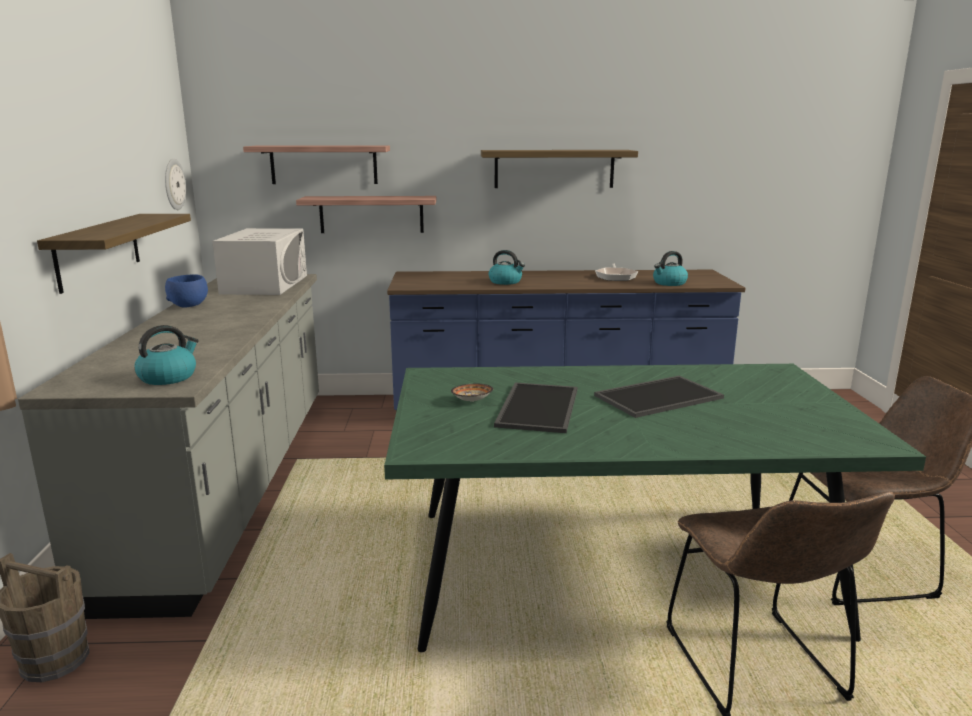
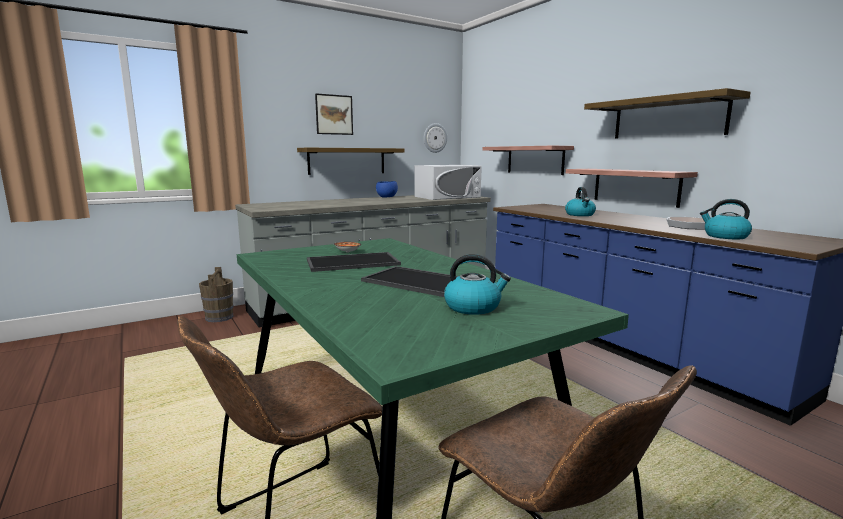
camera: 60 degrees right, 5 degrees down
kettle [134,325,199,385] -> kettle moved to [444,254,511,315]
shelf [243,146,390,184] -> shelf moved to [566,169,698,208]
none -> picture [315,93,353,135]

